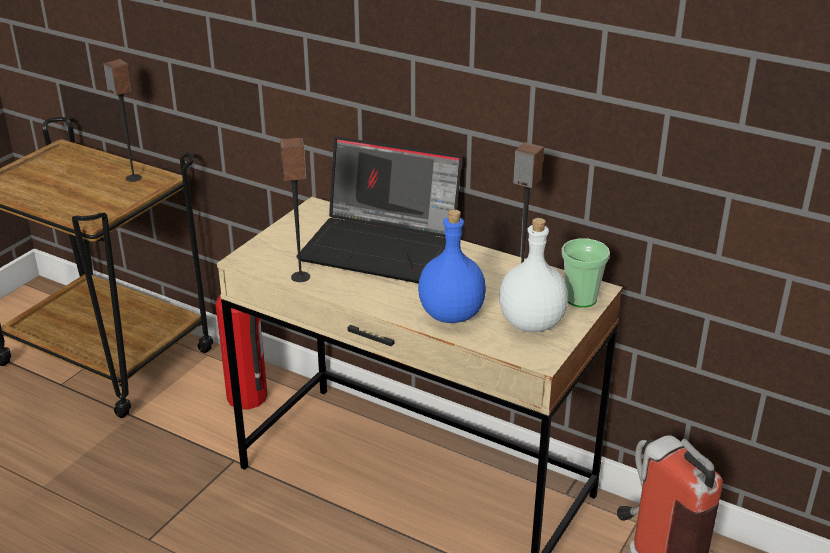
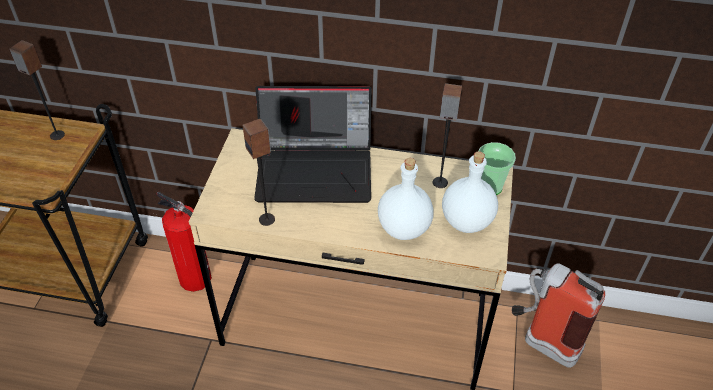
camera: 20 degrees left, 15 degrees up
blue bottle [418,209,486,323] -> white bottle [378,158,434,240]

